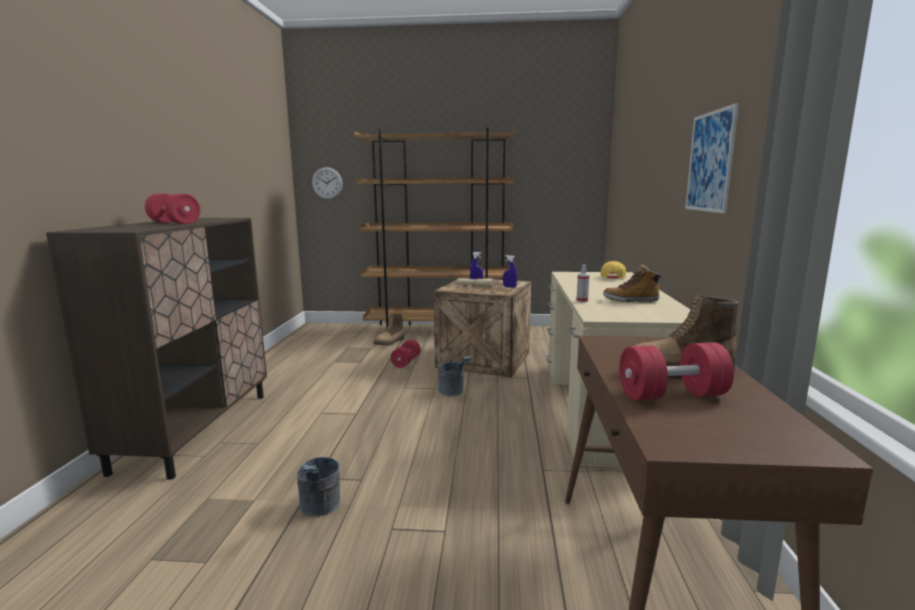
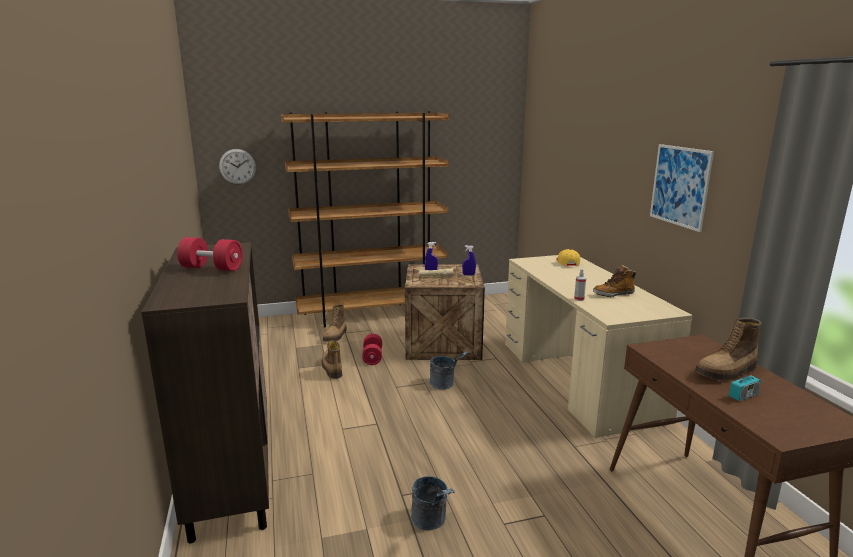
camera: 20 degrees left, 5 degrees up
red dumbbell [619,342,734,400] -> radio [729,352,761,401]
none -> boot [322,340,342,379]

